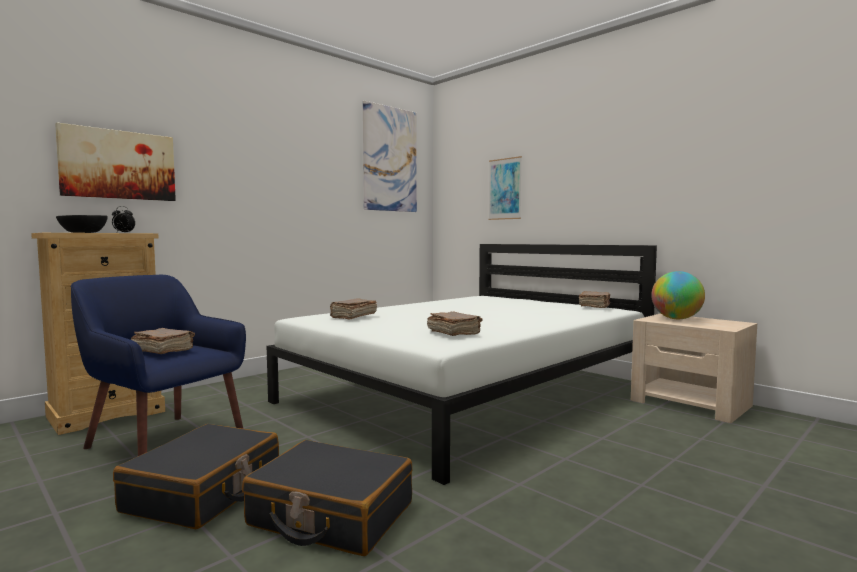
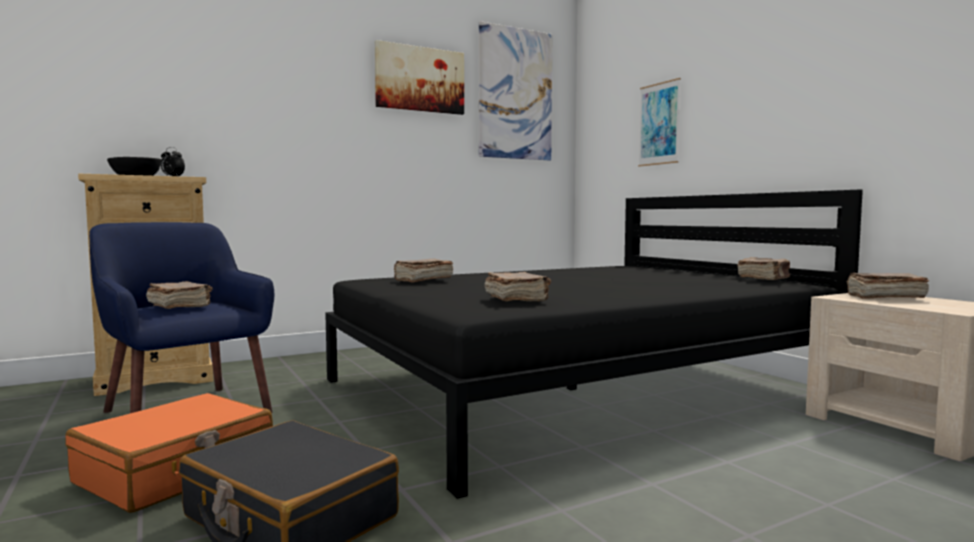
camera: 15 degrees right, 0 degrees up
picture [55,122,176,201] -> picture moved to [375,40,464,115]
black suitcase [113,424,279,529] -> orange suitcase [65,393,273,513]
white bed [266,244,657,485] -> black bed [325,190,863,499]
globe [651,271,705,319] -> brown book [847,273,929,299]

